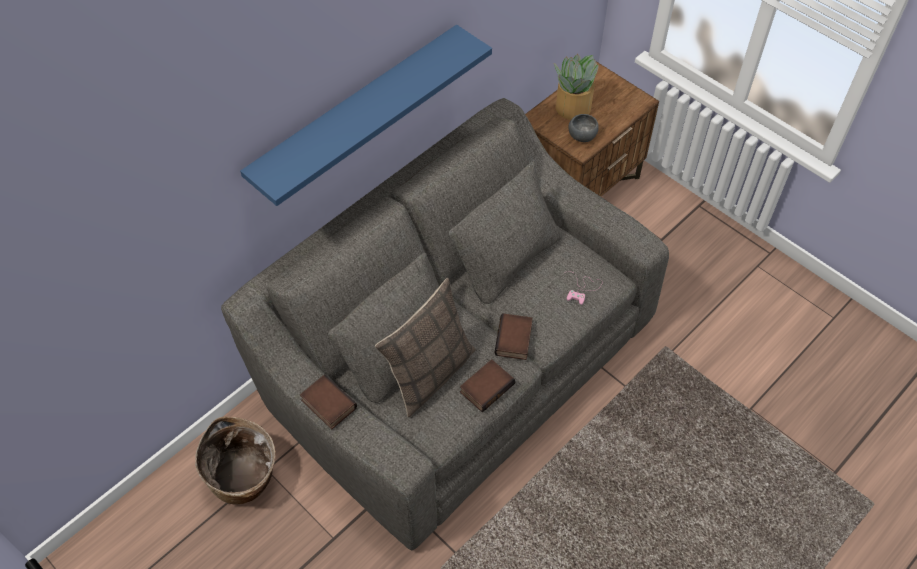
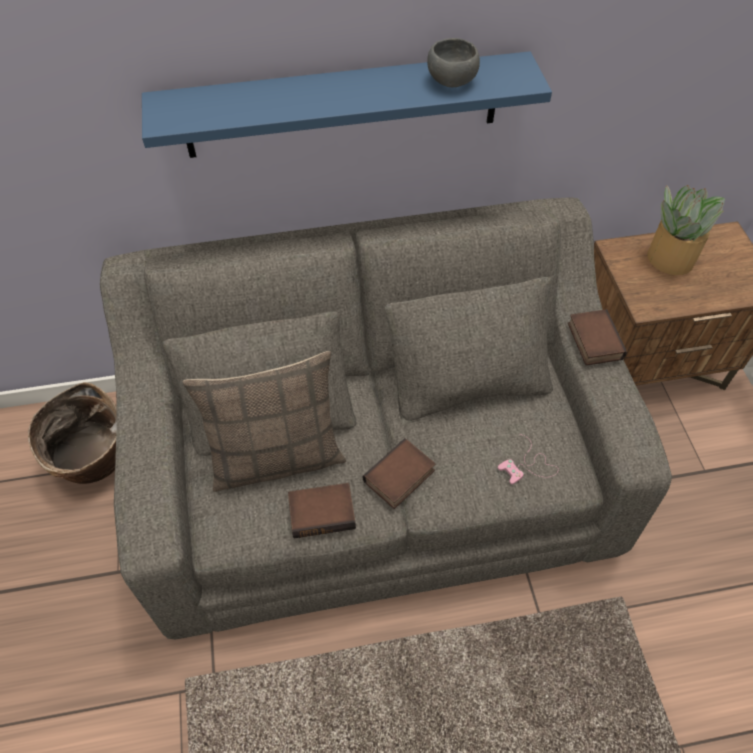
camera: 35 degrees right, 0 degrees up
book [300,374,357,429] -> book moved to [568,309,627,365]
grey bowl [568,114,599,142] -> grey bowl moved to [427,38,480,87]

